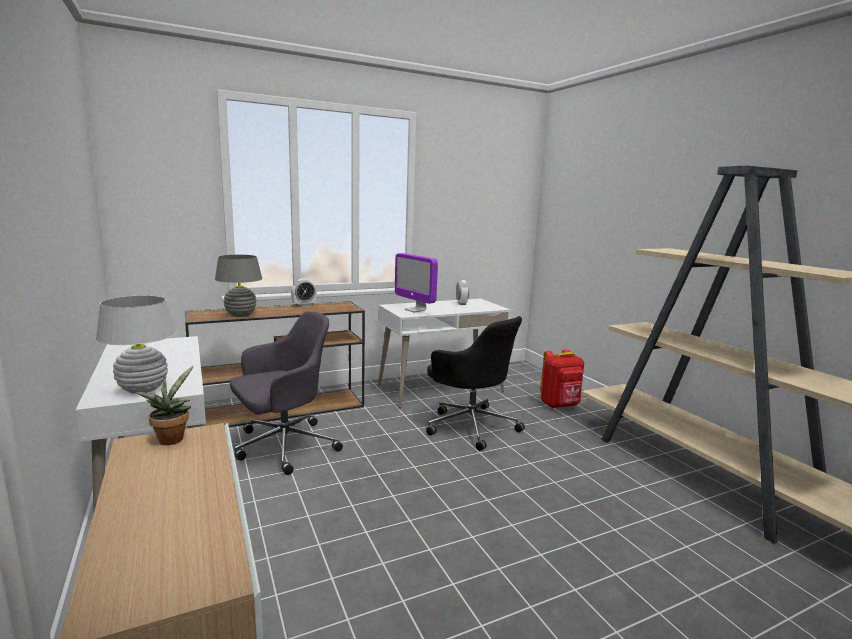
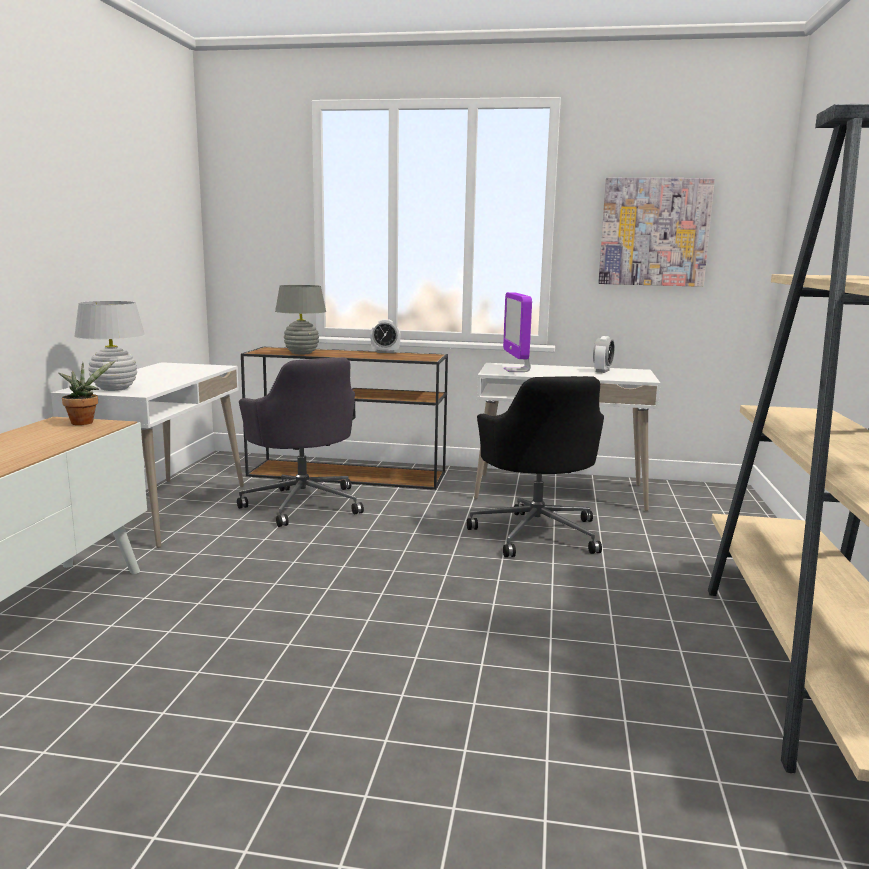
camera: 35 degrees right, 0 degrees up
grey office chair [230,311,343,475] -> grey office chair turned 60 degrees clockwise [237,357,364,527]
red backpack [540,349,584,408] -> none
none -> picture [598,178,715,287]

